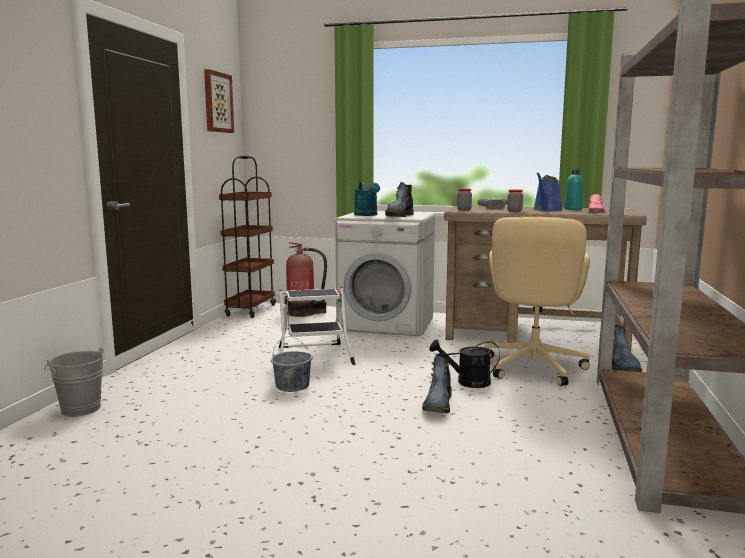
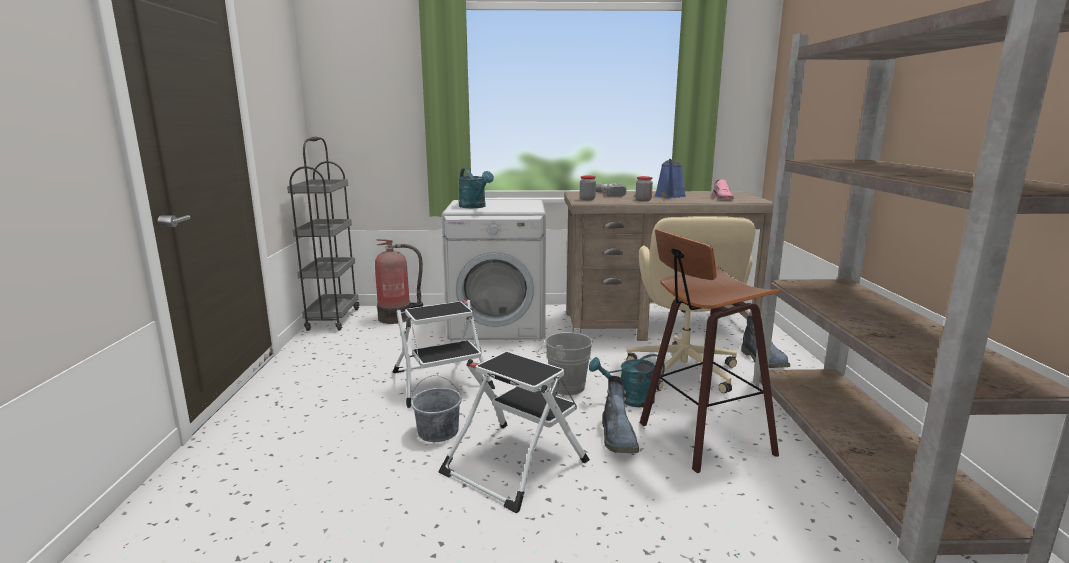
camera: 15 degrees left, 5 degrees up
grey bucket [44,347,104,417] -> grey bucket moved to [537,328,593,395]
picture [204,69,234,133] -> none
brown cart [219,155,276,318] -> grey cart [287,136,359,331]
boot [385,182,414,217] -> none
black watering can [429,340,500,388] -> turquoise watering can [589,354,665,407]
turquoise bottle [565,169,583,210] -> none
none -> step ladder [438,351,590,513]
none -> stool [640,229,782,473]

